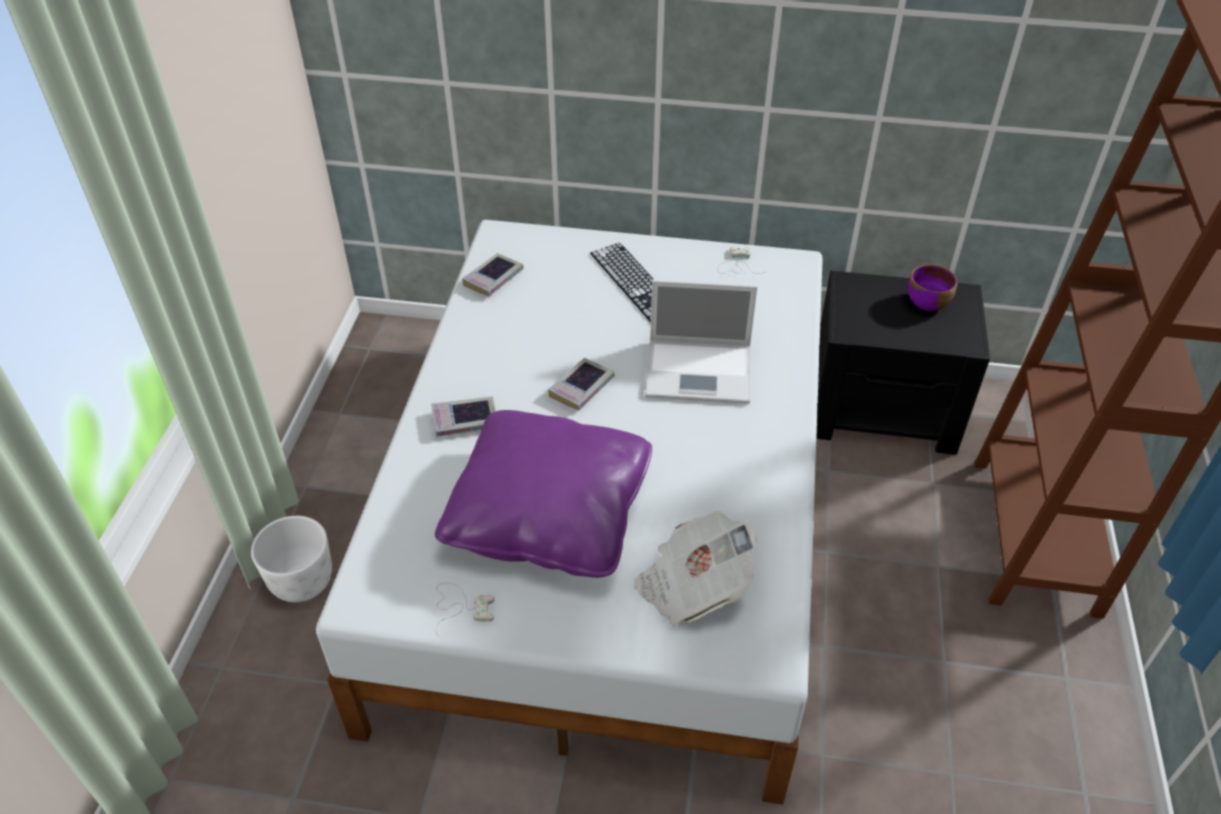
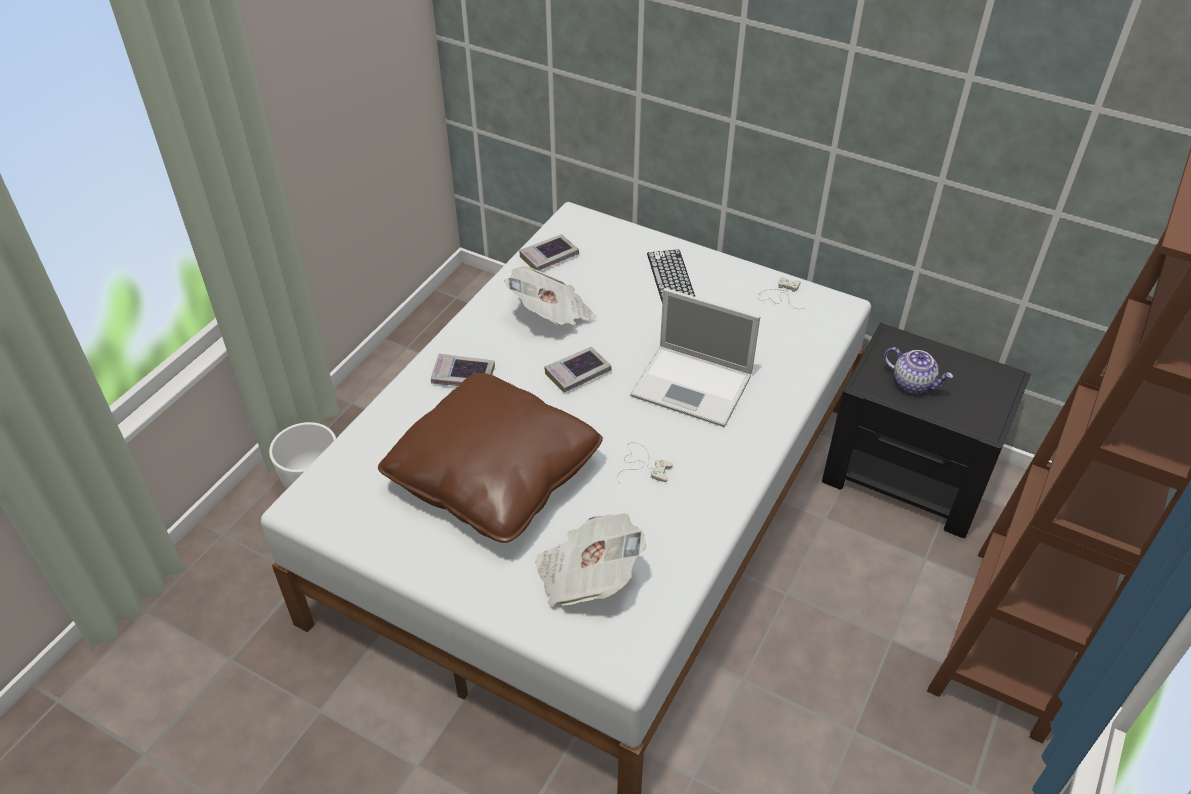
camera: 20 degrees right, 0 degrees up
purple pillow [435,410,652,578] -> brown pillow [378,373,603,543]
white game controller [436,583,495,639] -> white game controller moved to [617,443,673,482]
purple bowl [907,264,957,311] -> none
none -> newspaper [504,267,597,325]
none -> teapot [884,347,953,393]

